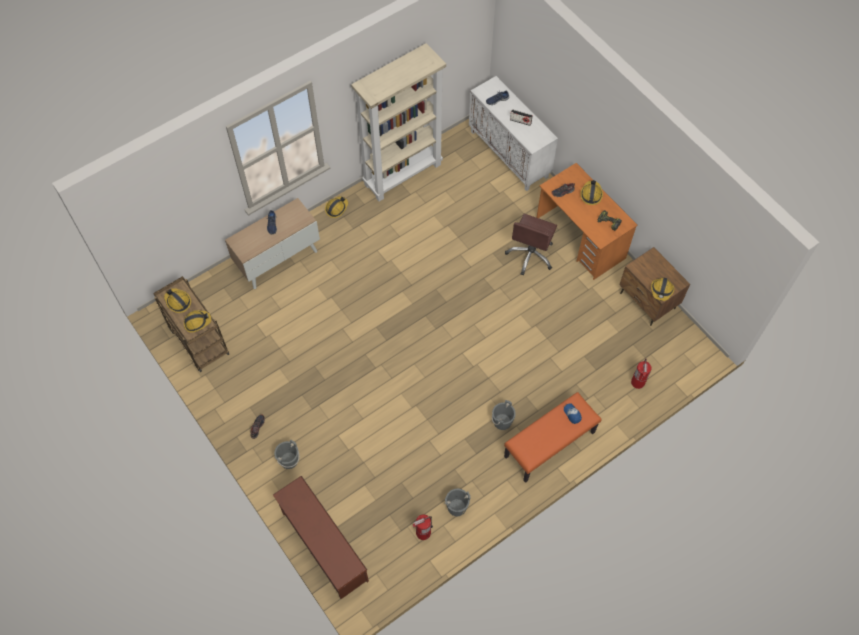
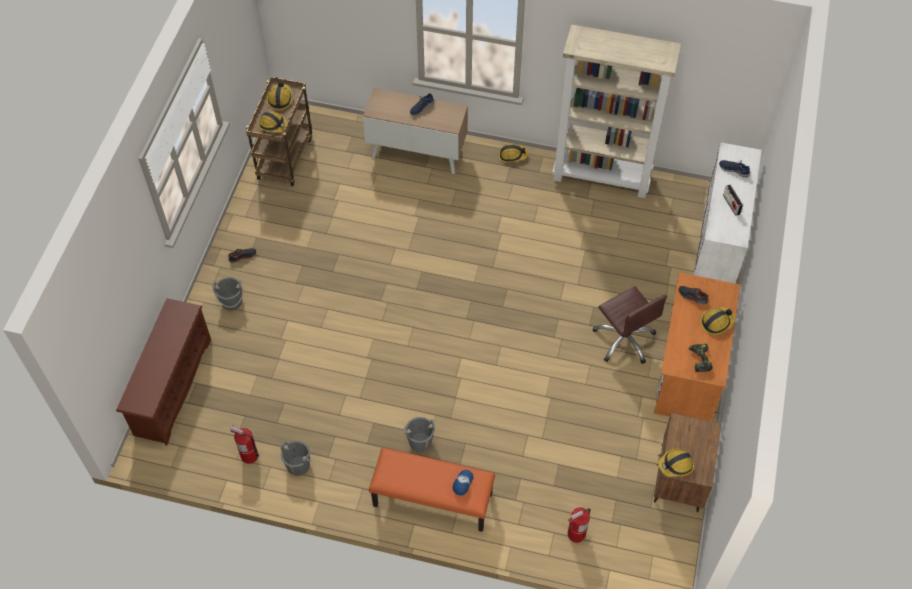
camera: 50 degrees right, 5 degrees down
brown office chair [505,214,557,275] -> brown office chair turned 105 degrees counterclockwise [593,286,667,364]

